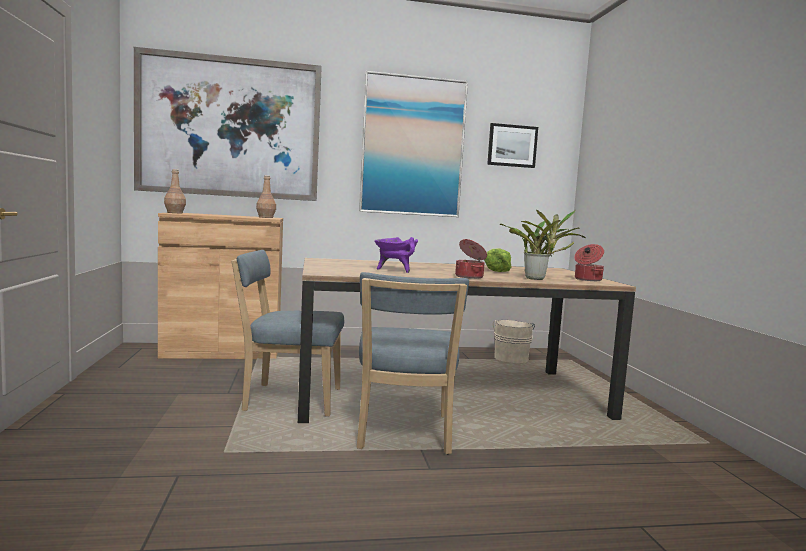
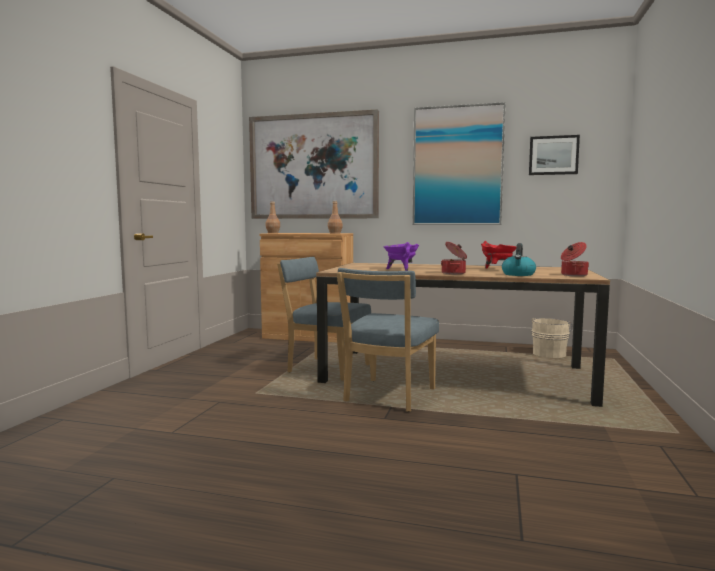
camera: 25 degrees right, 0 degrees up
lettuce [484,248,512,272] -> red cooking pot [481,241,516,269]
potted plant [500,209,586,280] -> kettle [502,243,536,276]

